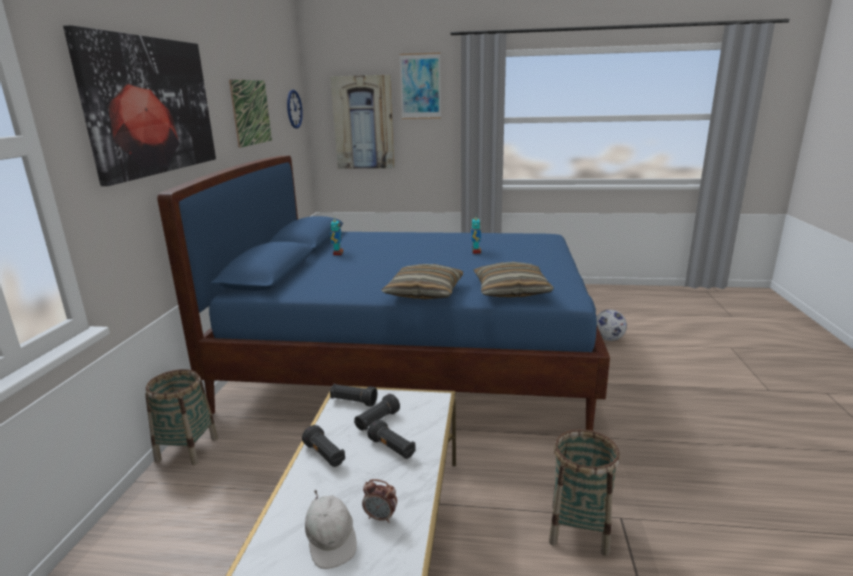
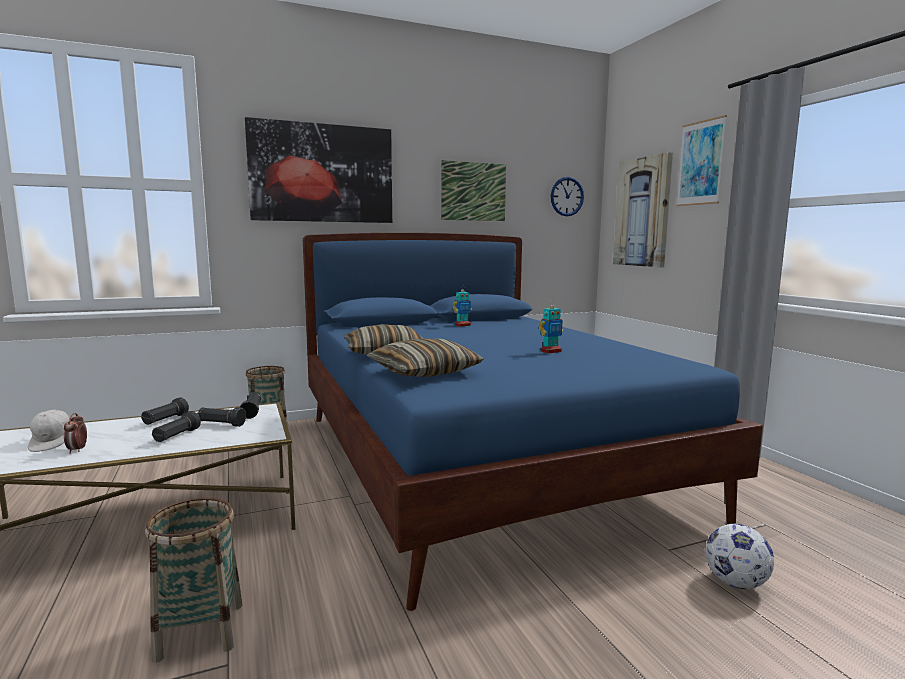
camera: 60 degrees right, 10 degrees down
white cap [305,489,357,569] -> white cap turned 60 degrees counterclockwise [28,410,70,452]

